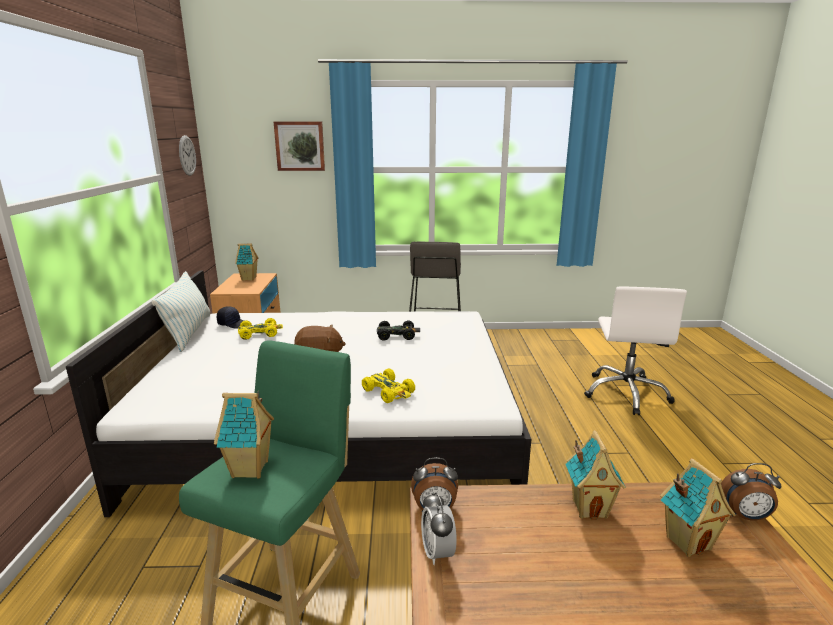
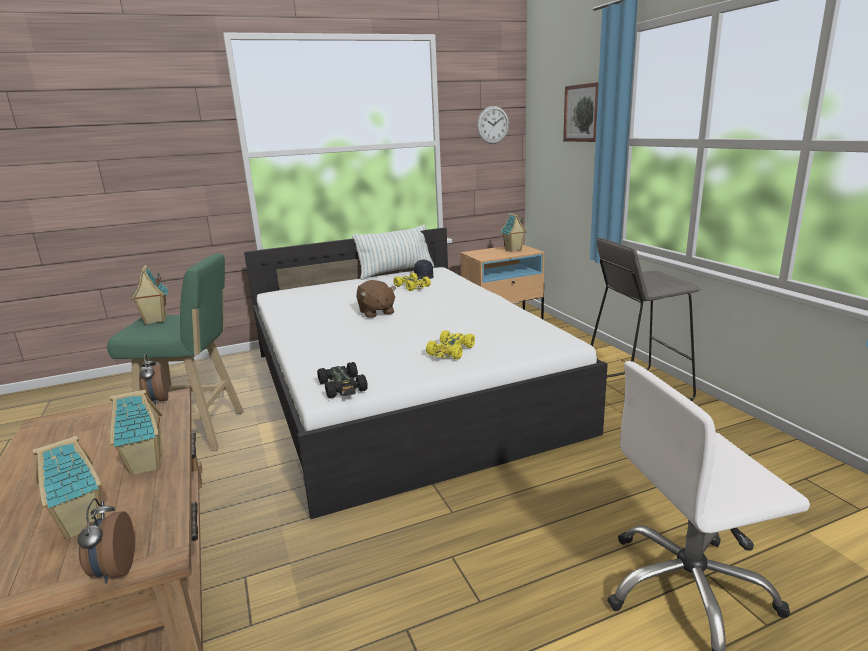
camera: 70 degrees right, 0 degrees up
yellow toy car [362,369,415,403] -> yellow toy car moved to [426,330,475,360]
black toy car [377,320,420,340] -> black toy car moved to [317,362,368,398]
alarm clock [421,492,457,565] -> none

